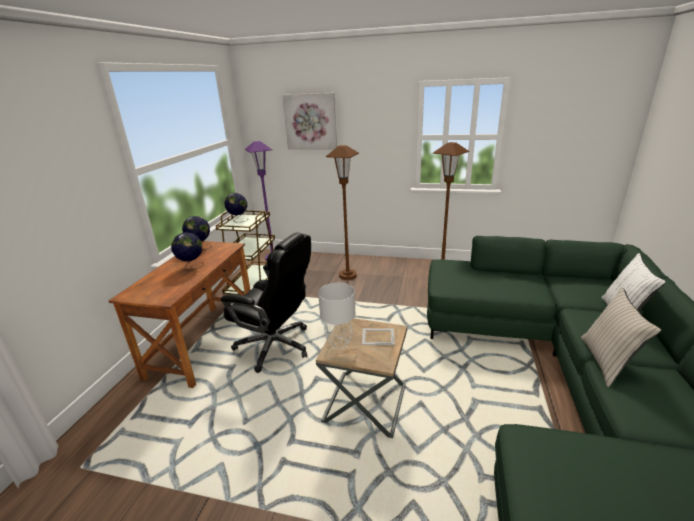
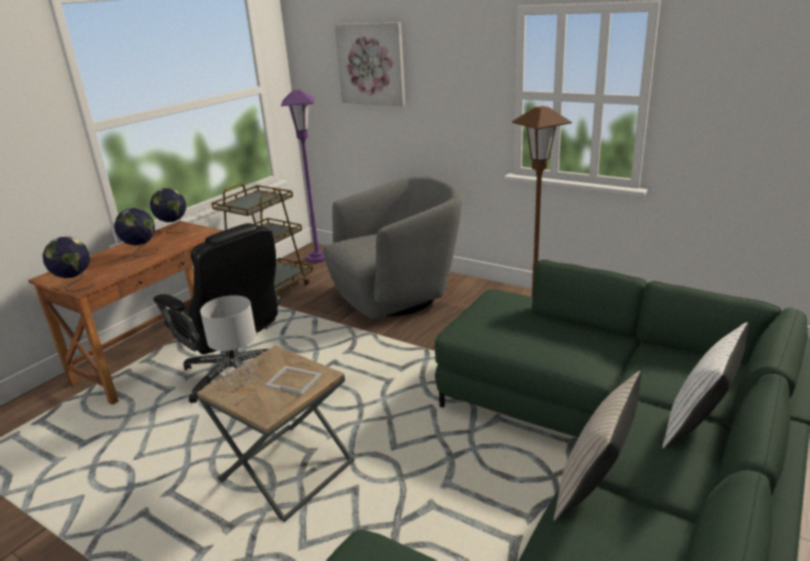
camera: 20 degrees right, 0 degrees up
globe [224,193,247,222] -> globe moved to [43,237,94,291]
brown floor lamp [326,145,359,280] -> grey armchair [323,176,462,319]

